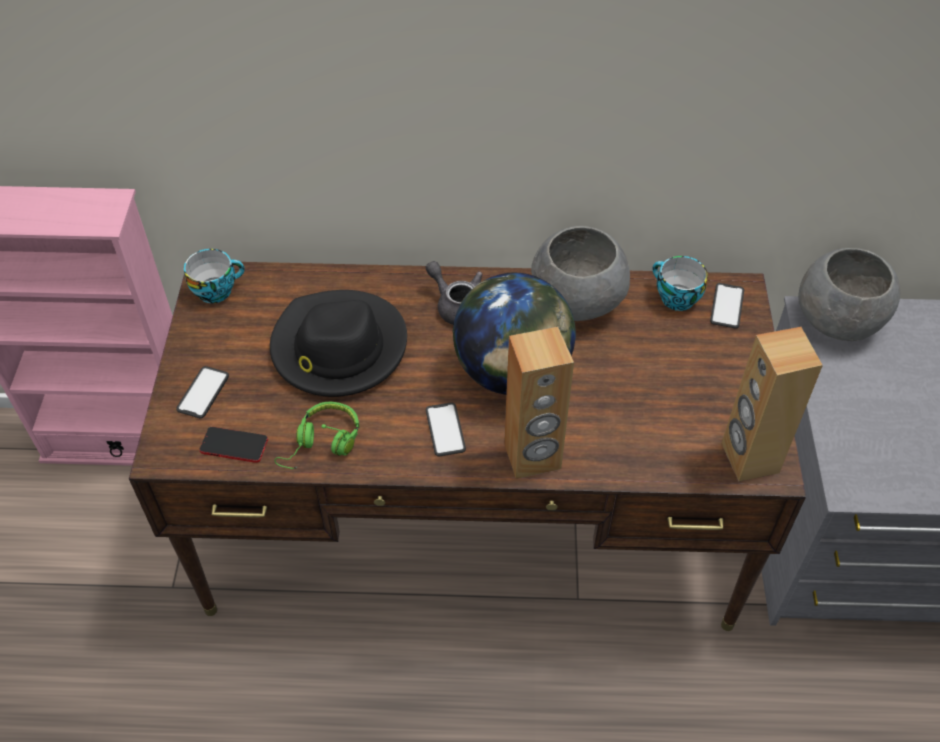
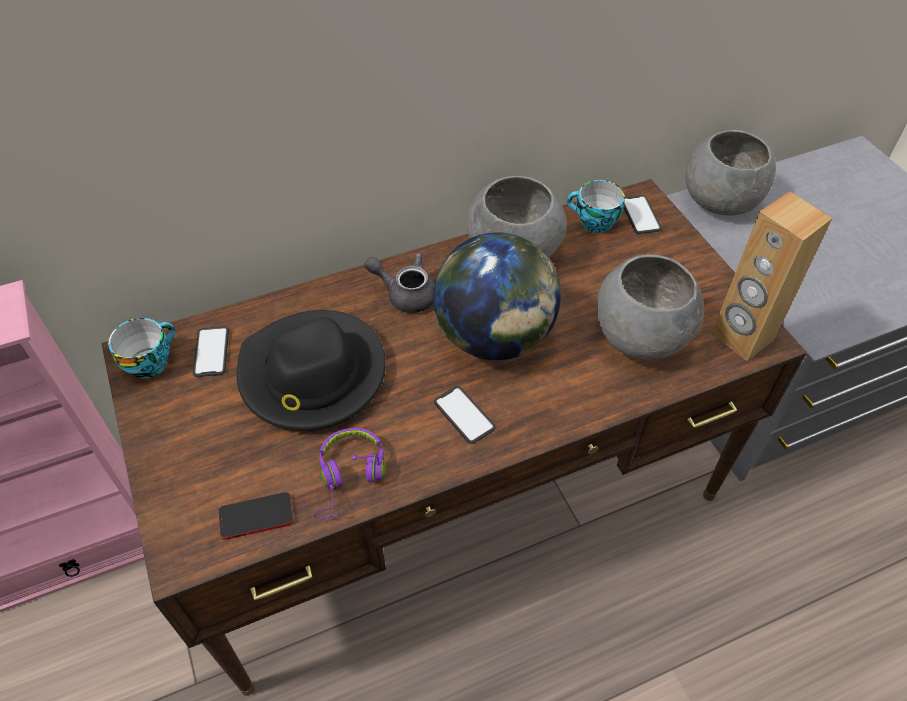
camera: 25 degrees left, 0 degrees up
phone [177,366,229,418] -> phone moved to [193,326,229,377]
green headphones [274,402,359,469] -> purple headphones [314,428,386,518]
brown speaker [504,326,574,479] -> none
none -> grey bowl [597,254,704,360]

